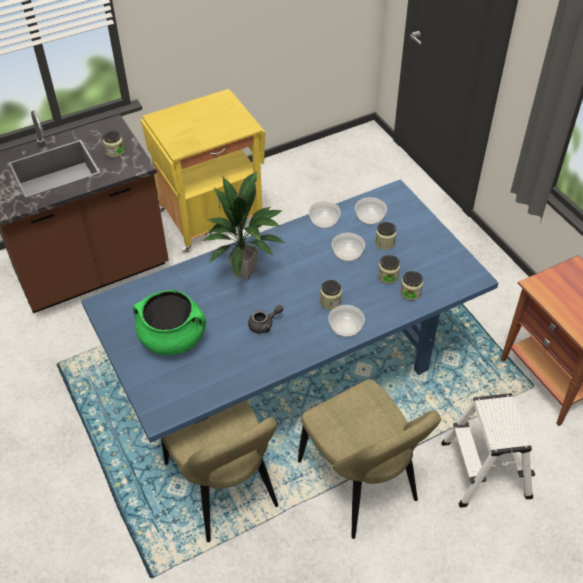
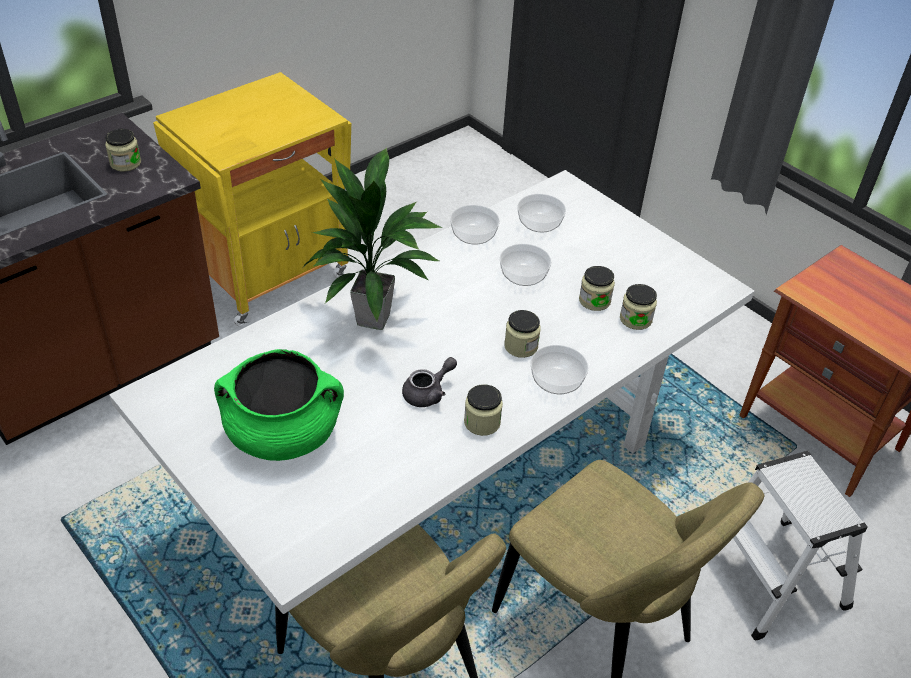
camera: 15 degrees left, 5 degrees down
blue dining table [81,179,499,443] -> white dining table [110,170,754,614]
jar [375,222,397,250] -> jar moved to [464,384,503,436]

